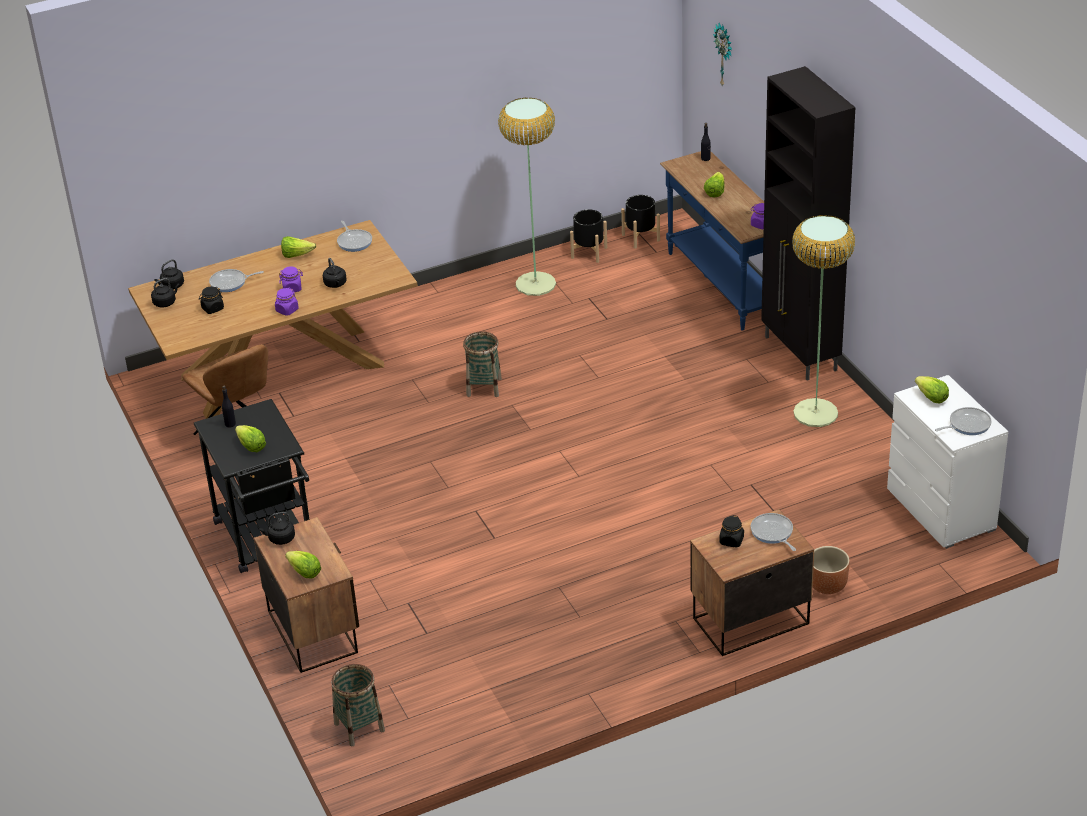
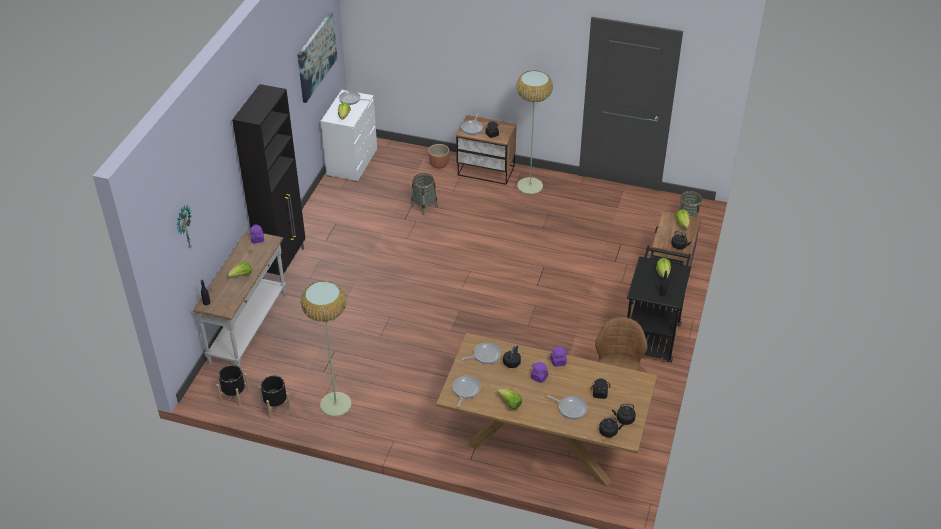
camera: 140 degrees left, 5 degrees up
basket [463,331,502,397] -> basket moved to [411,173,438,215]
blue console table [660,151,764,331] -> white console table [193,230,286,368]
floor lamp [792,215,855,427] -> floor lamp moved to [516,71,553,195]
none -> picture [298,12,337,103]
none -> frying pan [461,342,501,364]

